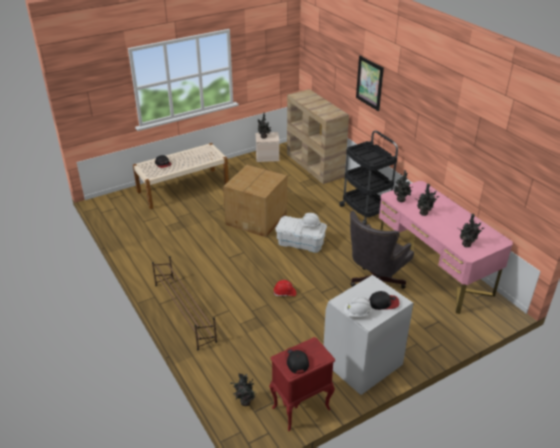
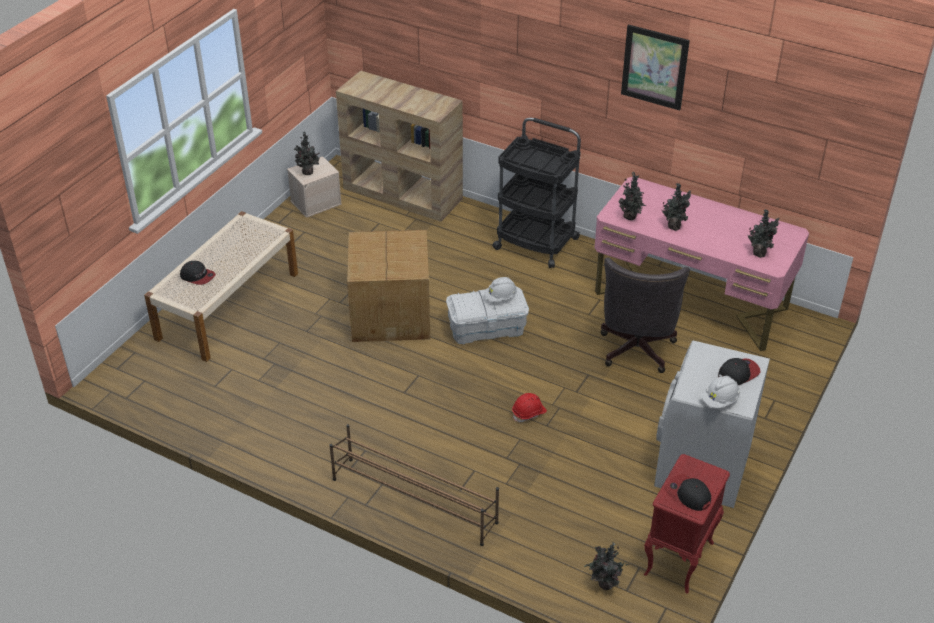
camera: 30 degrees left, 5 degrees up
picture [356,56,384,111] -> picture moved to [621,24,690,110]

